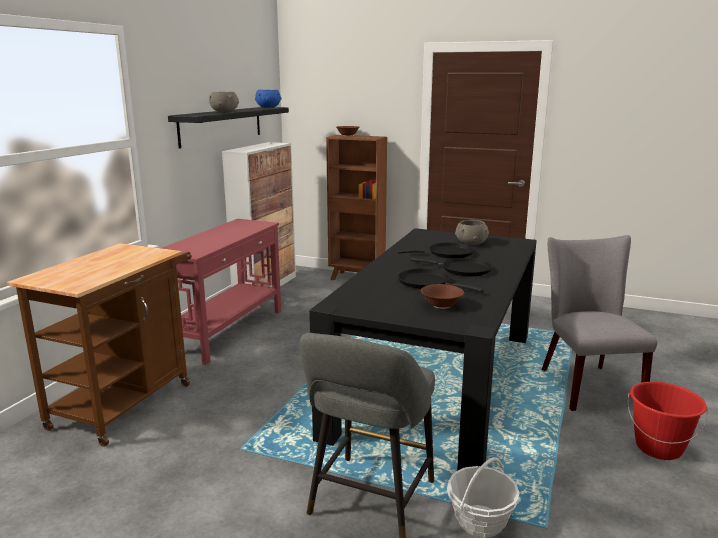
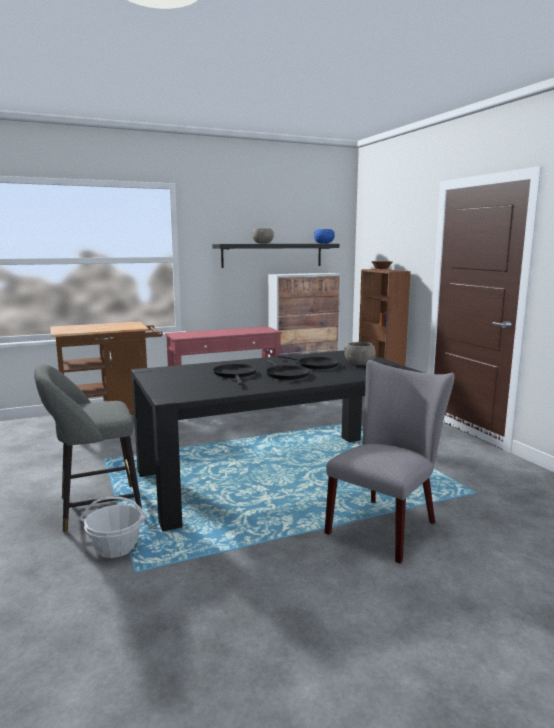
camera: 45 degrees right, 5 degrees down
brown bowl [421,284,464,309] -> none
red bucket [628,382,708,460] -> none

